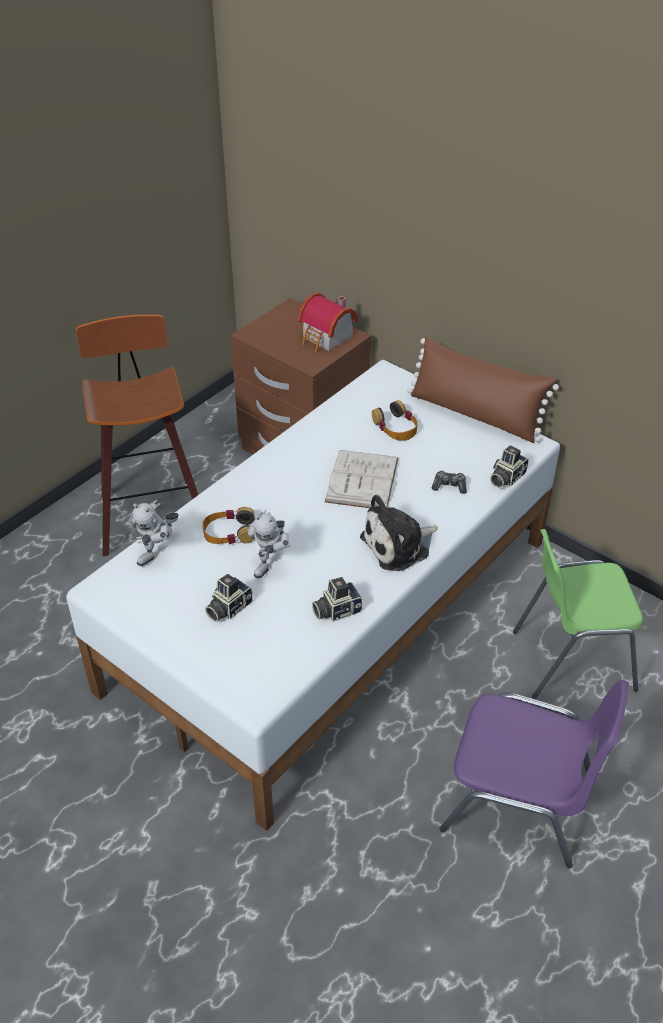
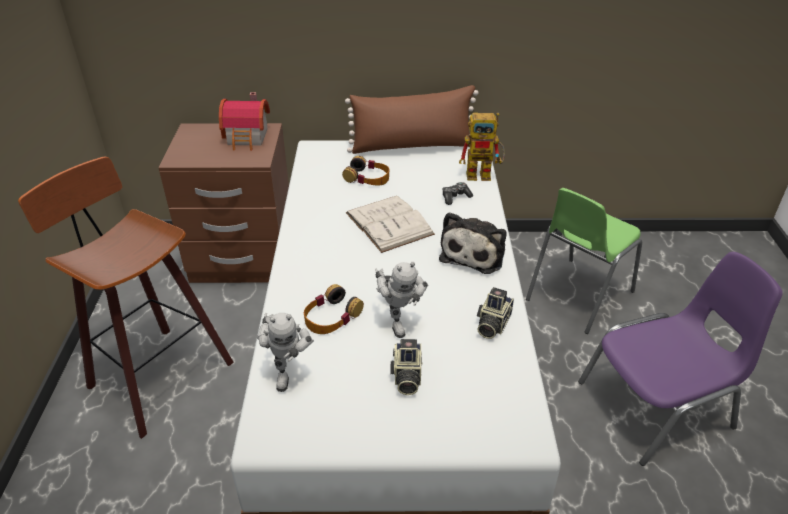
camera: 40 degrees left, 5 degrees down
camera [490,445,529,488] -> toy robot [459,113,505,181]

